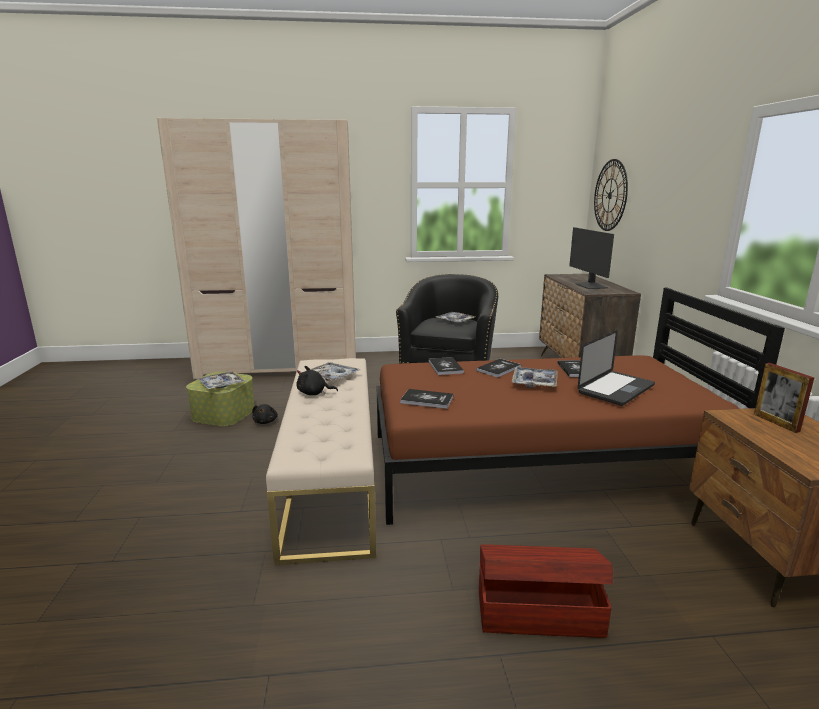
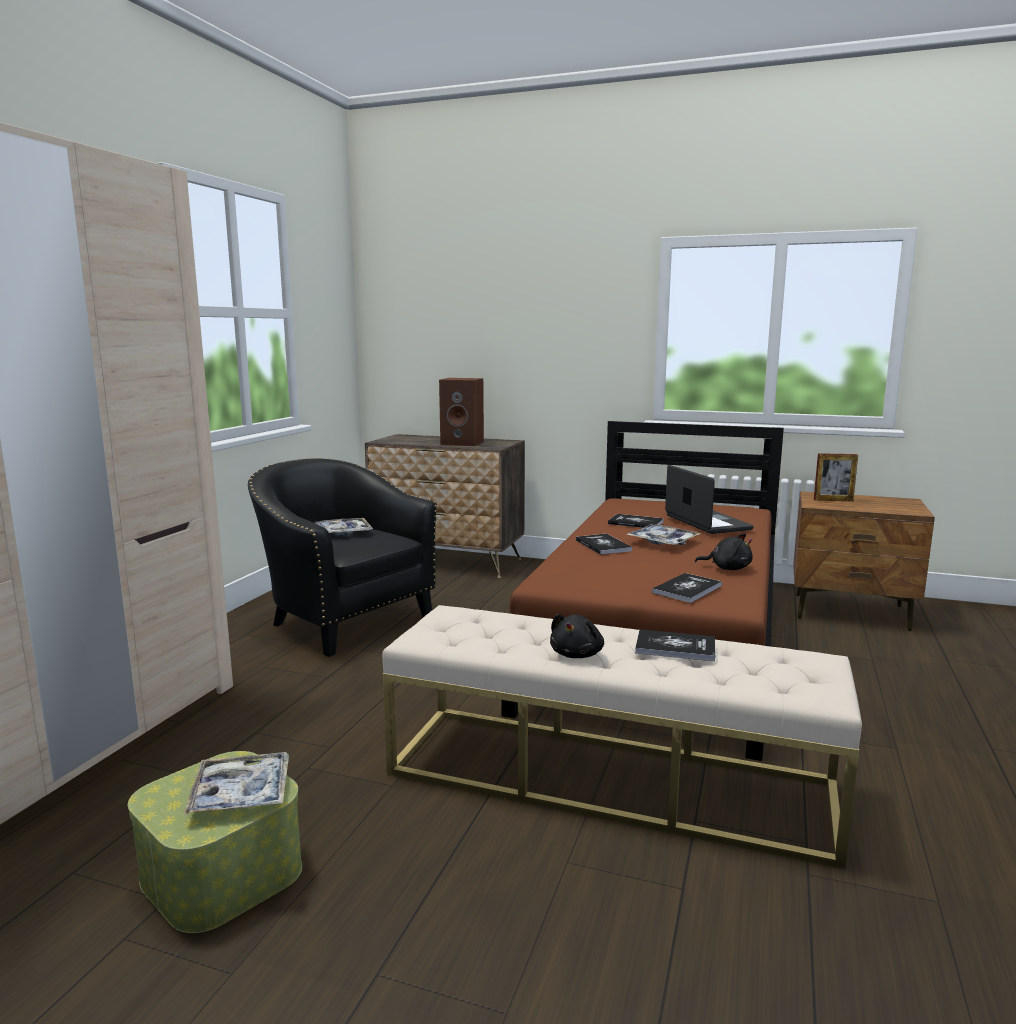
camera: 65 degrees left, 5 degrees down
black plush toy [252,404,278,424] -> black plush toy moved to [695,533,753,570]
tray [304,362,361,381] -> none
book [429,357,464,375] -> book moved to [635,629,715,661]
brown storage box [479,544,613,638] -> none
monitor [569,227,614,289] -> brown speaker [439,378,484,446]
wall clock [594,159,628,231] -> none

